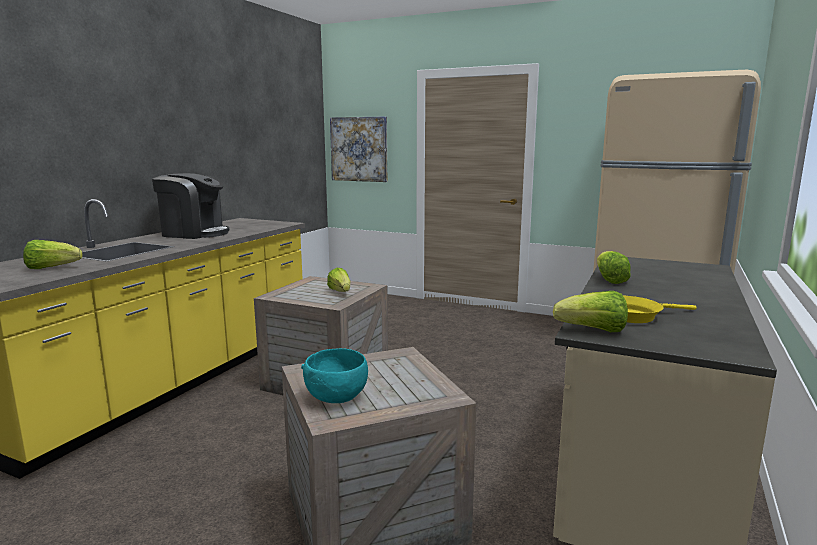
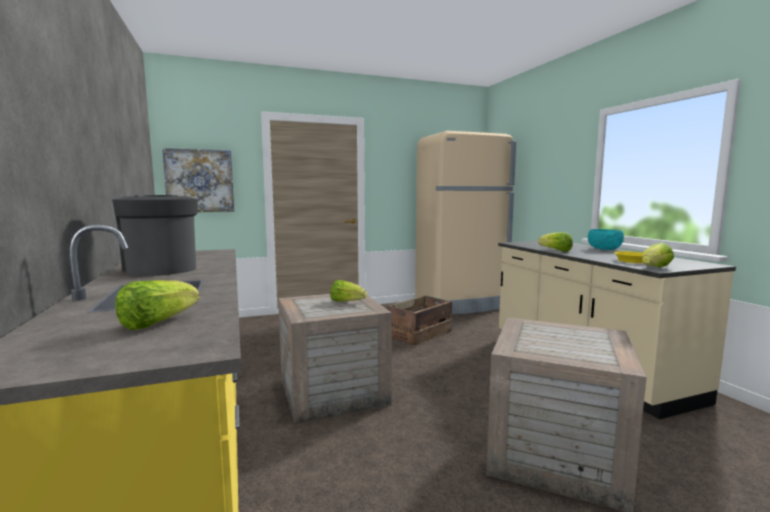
camera: 45 degrees left, 5 degrees down
coffee machine [152,173,229,239] -> coffee machine turned 90 degrees counterclockwise [112,195,198,276]
turquoise bowl [301,348,368,403] -> turquoise bowl moved to [588,229,624,250]
none -> crate [388,296,452,346]

